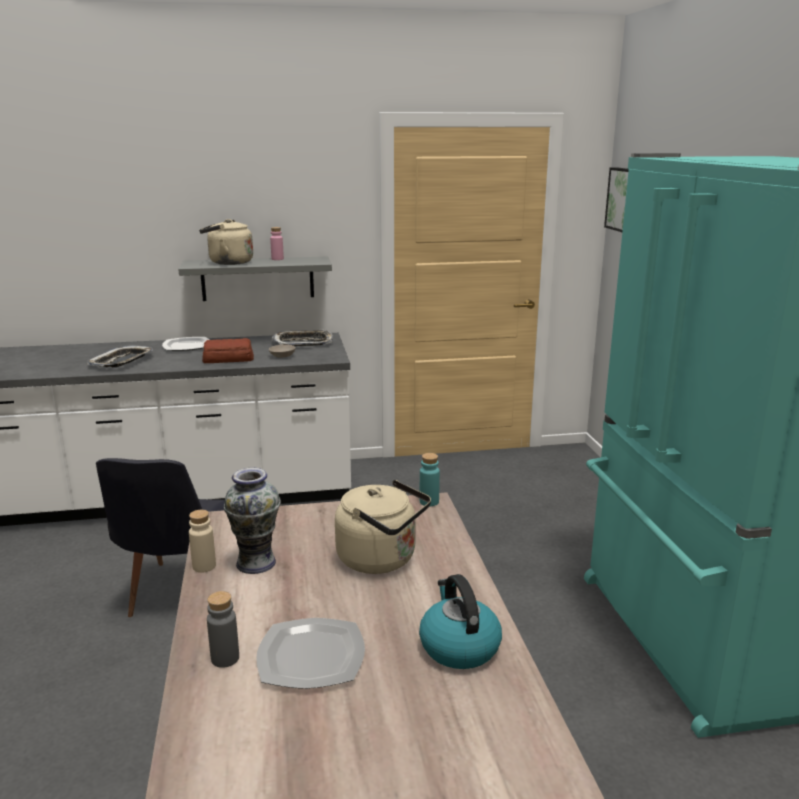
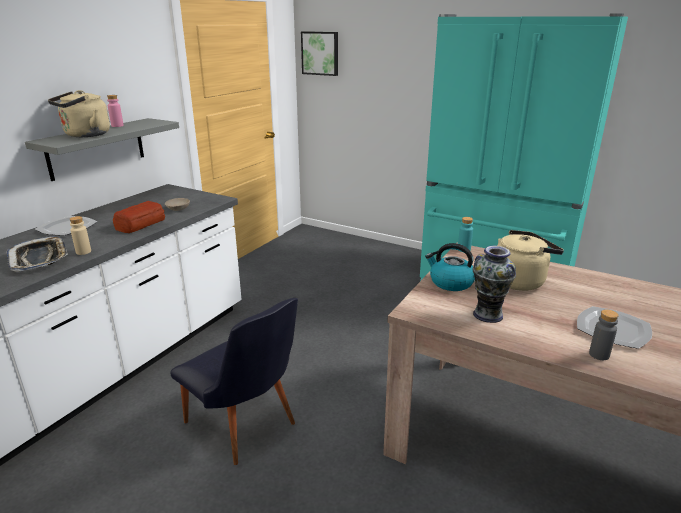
camera: 50 degrees left, 5 degrees up
beige bottle [189,510,216,573] -> beige bottle moved to [69,216,91,255]
tray [272,330,333,346] -> none
kettle [419,574,502,669] -> kettle moved to [425,243,475,291]

